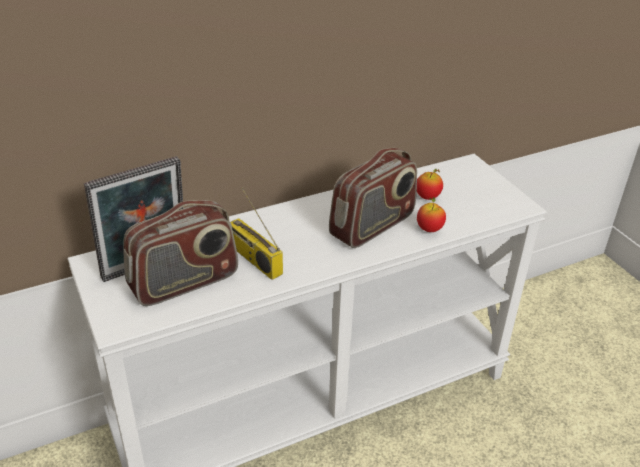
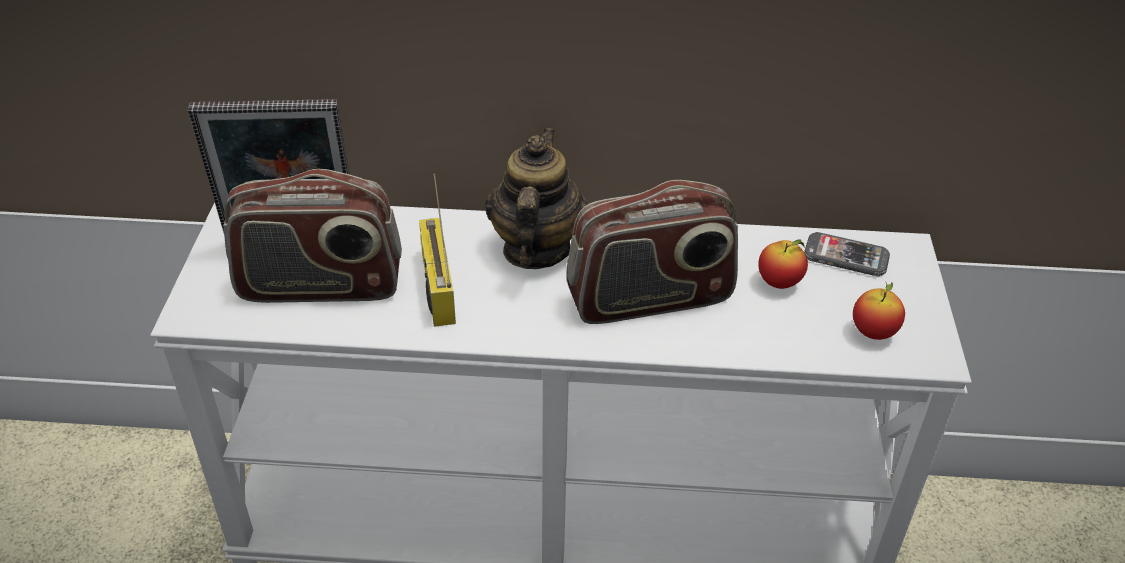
camera: 30 degrees right, 5 degrees up
apple [417,197,446,232] -> apple moved to [853,281,905,340]
none -> teapot [485,128,587,269]
none -> phone [804,232,890,276]

